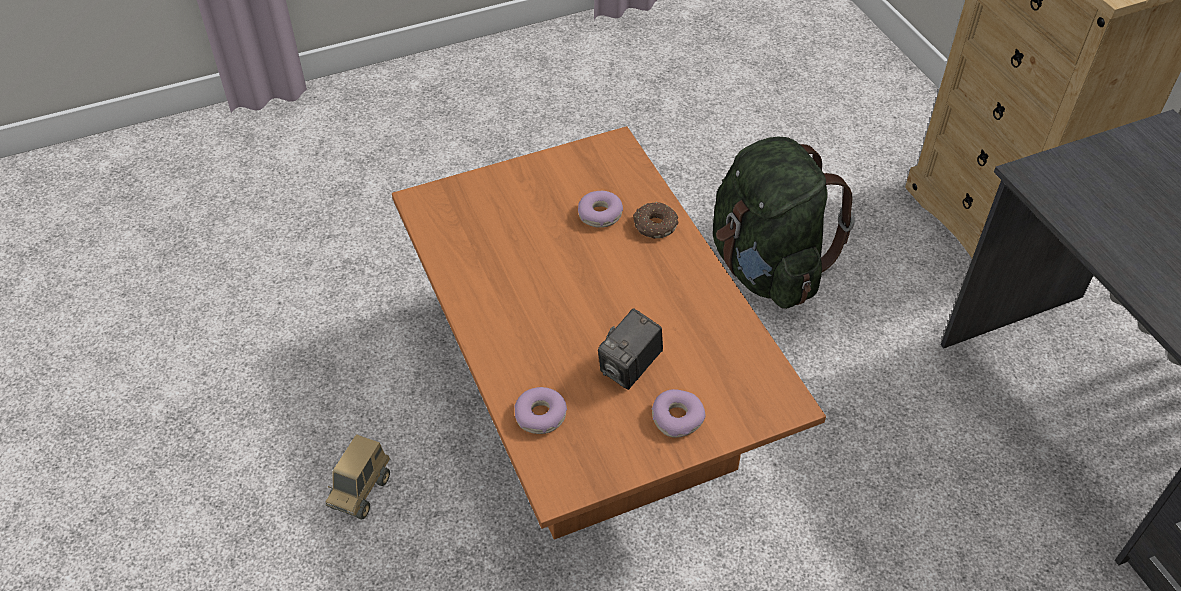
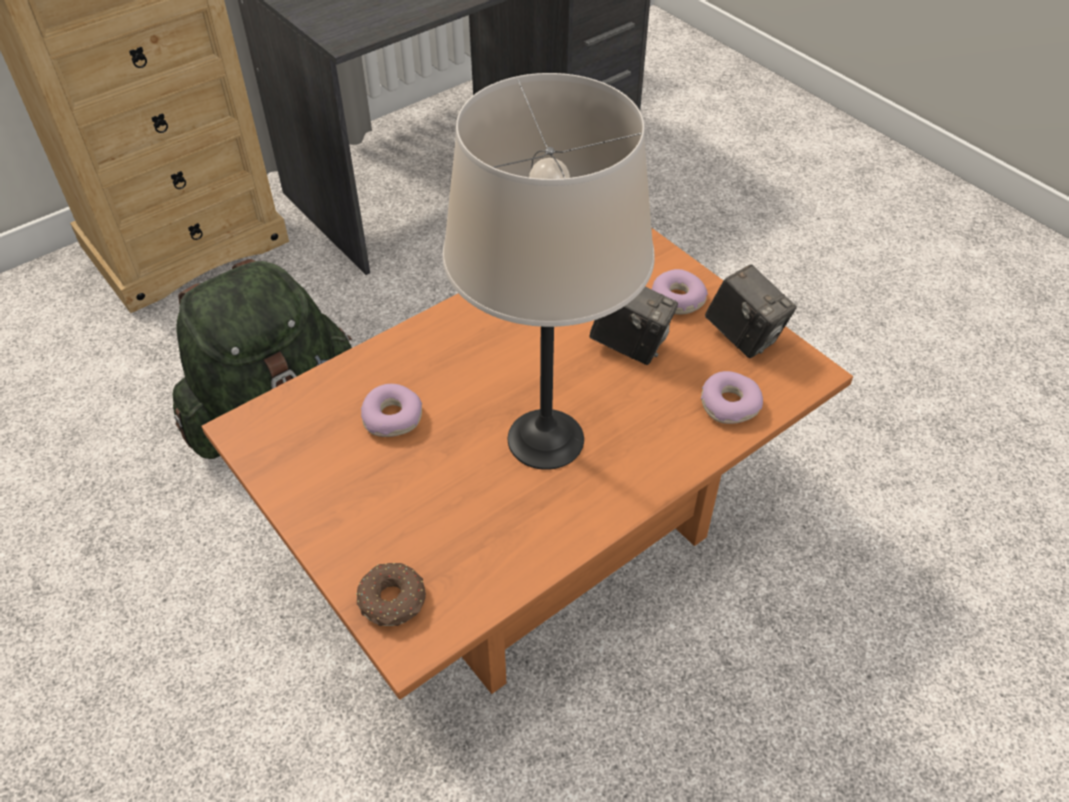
camera: 105 degrees left, 0 degrees up
toy truck [325,434,390,519] -> none
donut [633,202,678,239] -> donut moved to [356,563,426,626]
none -> beige table lamp [442,73,655,470]
none -> camera [705,264,797,358]

